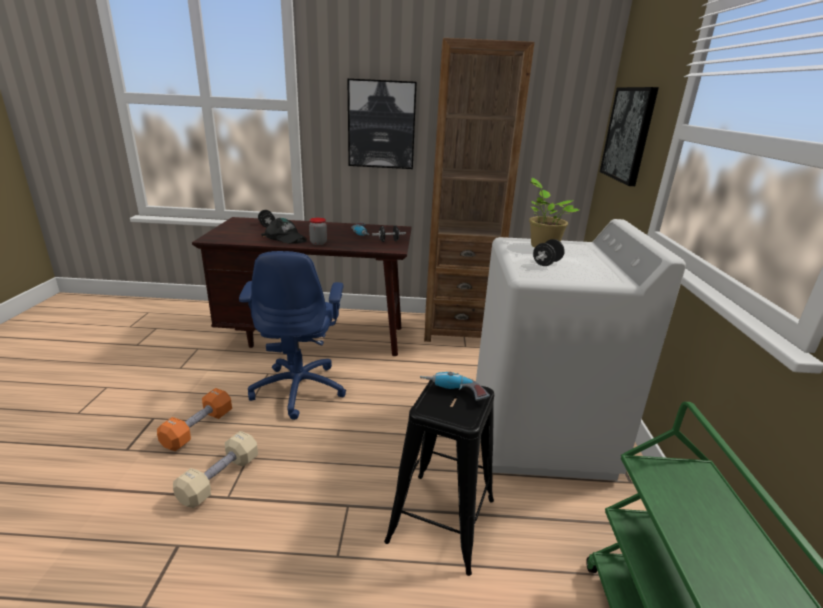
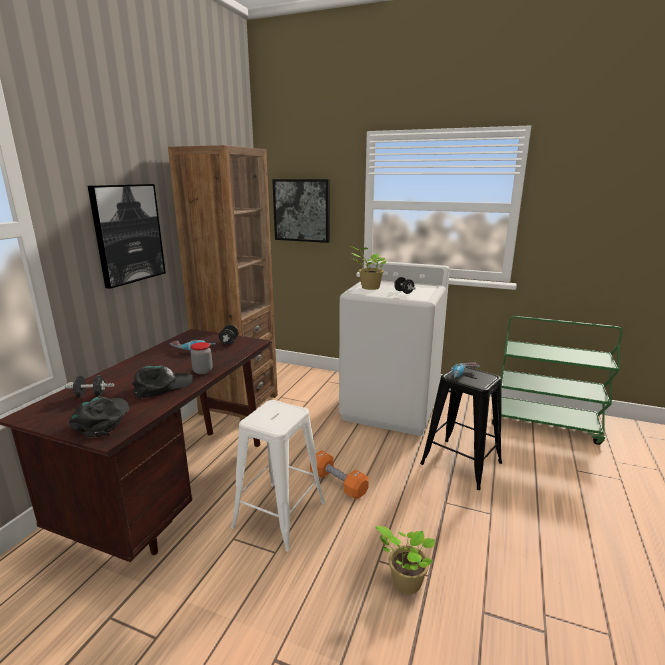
camera: 70 degrees left, 5 degrees down
orange dumbbell [157,388,232,451] -> orange dumbbell moved to [310,450,369,499]
beige dumbbell [173,431,258,508] -> potted plant [375,526,435,594]
blue office chair [239,251,346,420] -> white stool [231,400,325,552]
none -> black cap [69,396,130,438]

